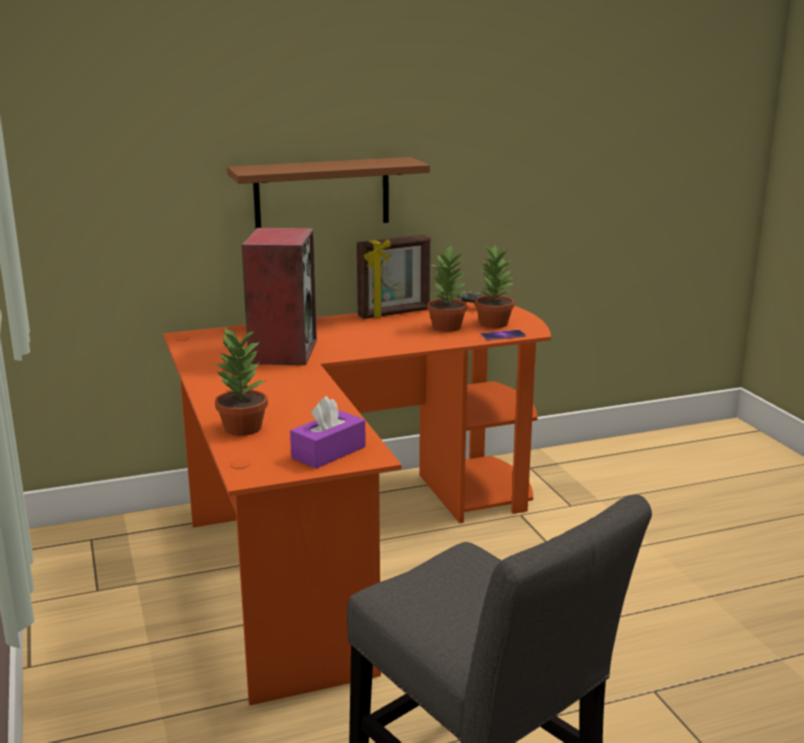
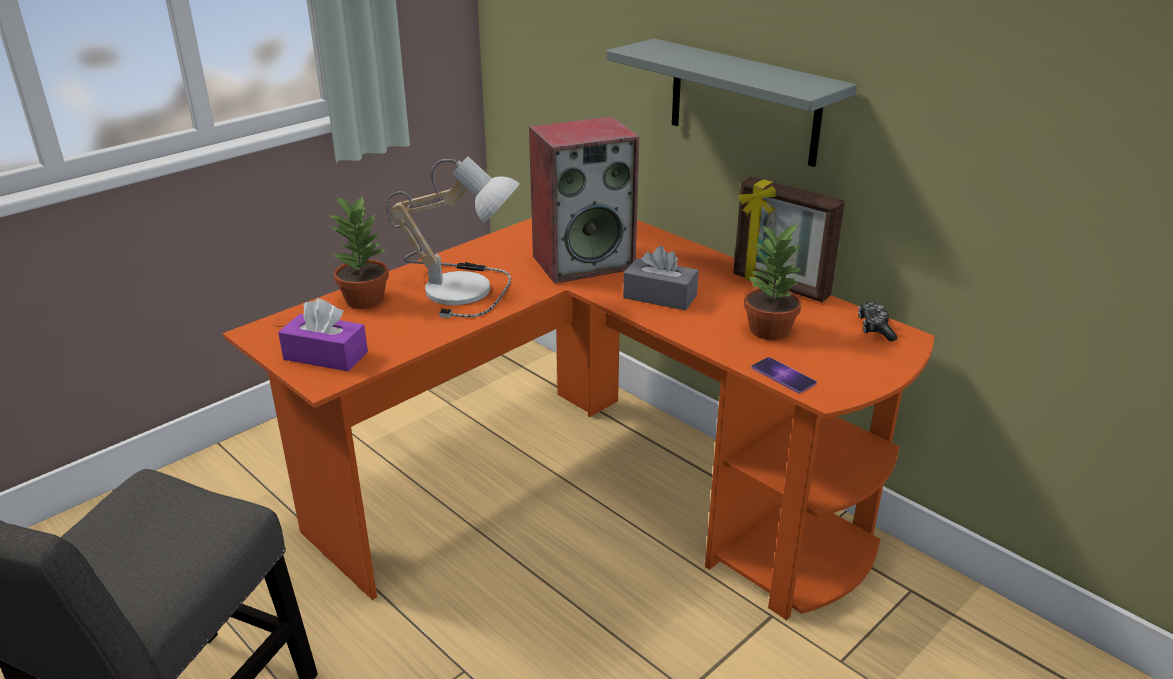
camera: 65 degrees right, 10 degrees up
brown shelf [227,157,430,230] -> grey shelf [606,38,857,167]
potted plant [475,245,514,328] -> none
none -> table lamp [386,157,520,318]
none -> grey tissue box [623,246,699,311]

